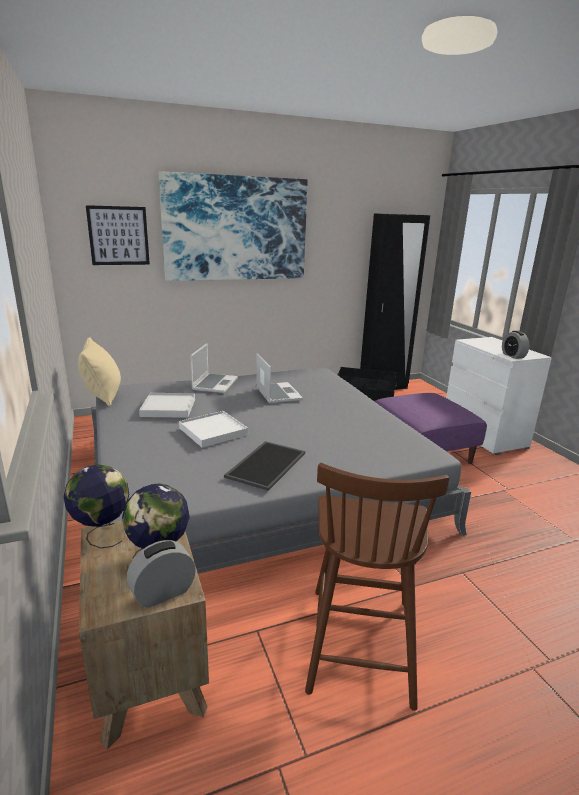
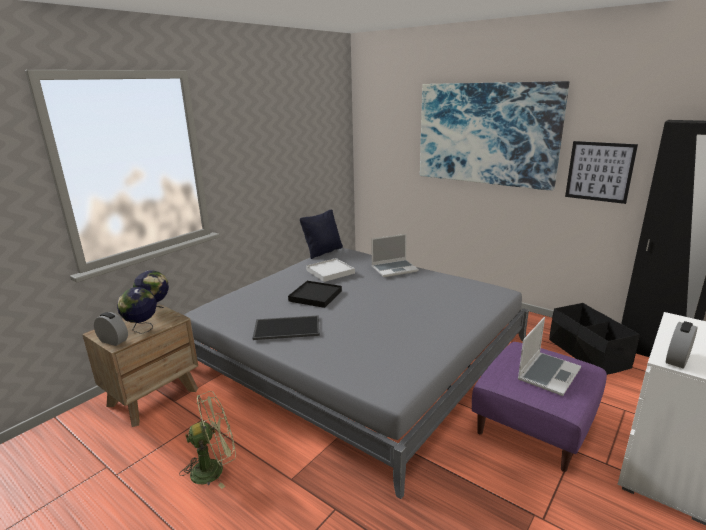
camera: 60 degrees right, 0 degrees up
beige pillow [78,337,121,407] -> black pillow [300,209,343,259]
picture [86,205,150,265] -> picture moved to [565,141,638,204]
white tray [179,411,248,448] -> black tray [288,281,342,308]
laptop [256,353,303,404] -> laptop moved to [518,317,581,396]
brown chair [305,463,449,711] -> green fan [179,391,236,489]

